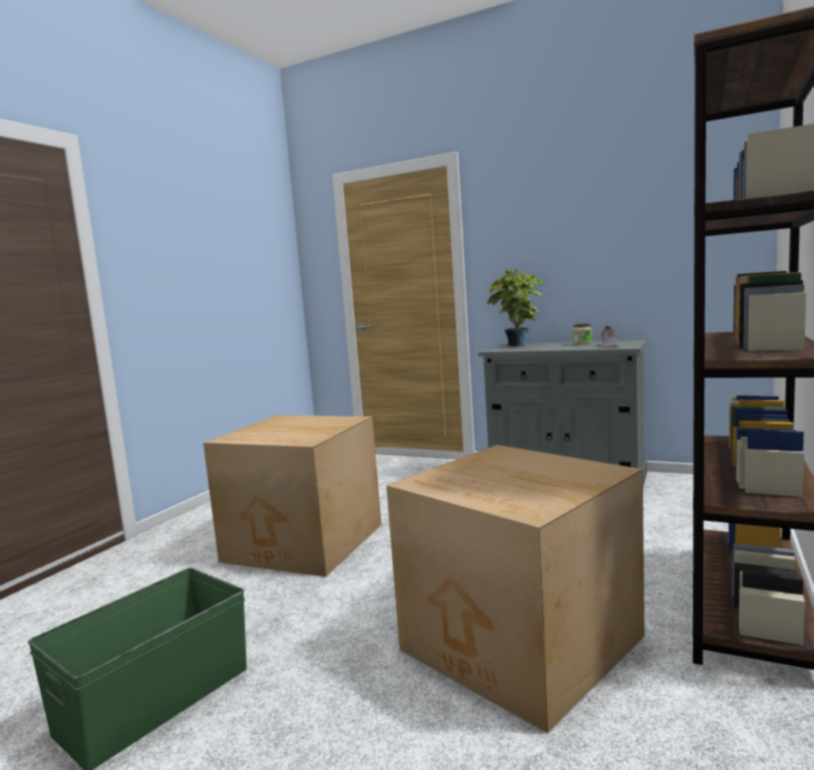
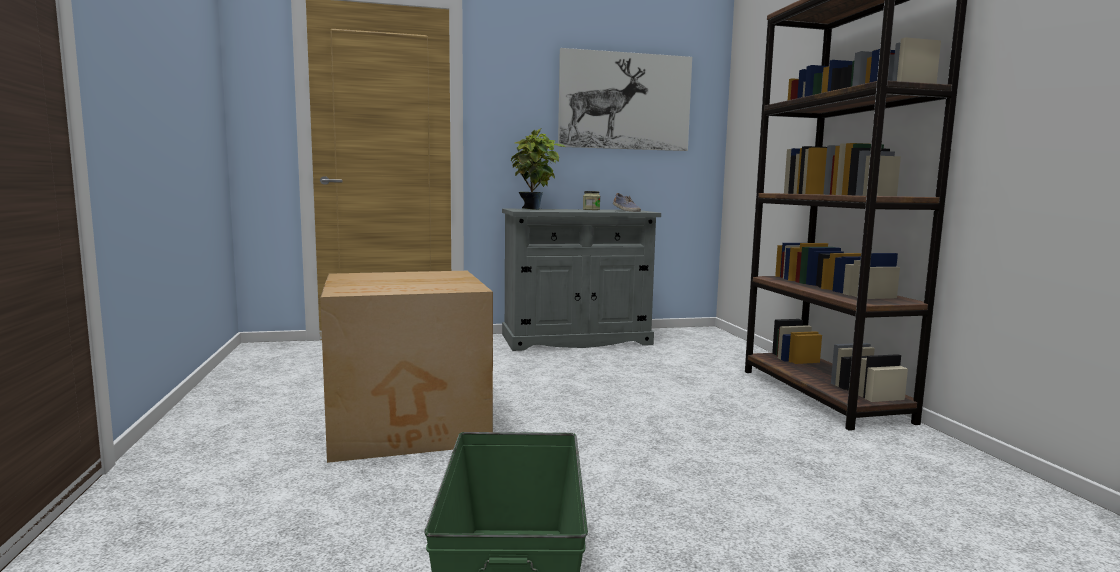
camera: 40 degrees left, 0 degrees up
cardboard box [386,445,644,733] -> none
none -> picture [558,48,692,151]

